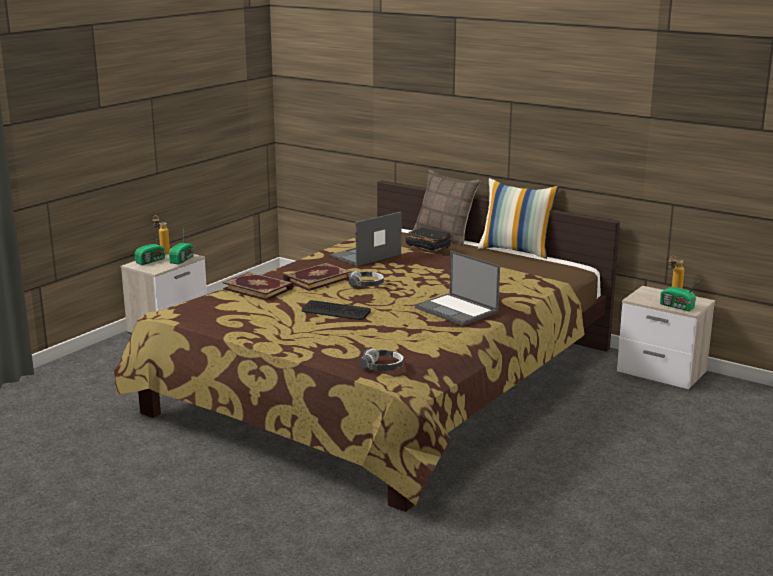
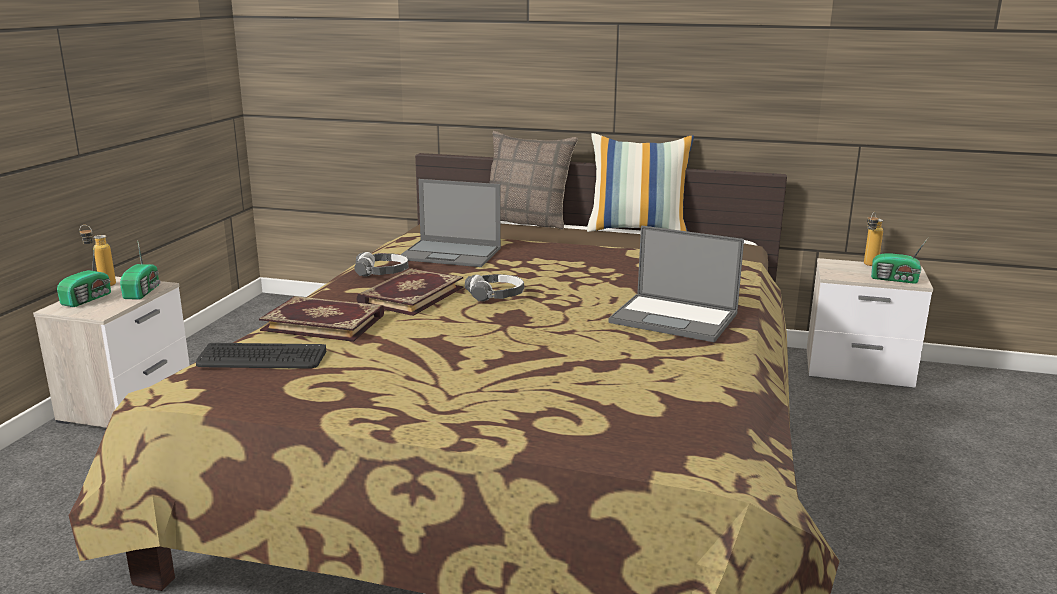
camera: 20 degrees left, 0 degrees up
keyboard [302,300,371,320] -> keyboard moved to [196,343,326,369]
laptop [330,212,402,266] -> laptop turned 105 degrees counterclockwise [400,179,501,267]
headphones [359,348,404,371] -> headphones moved to [354,252,409,276]
black book [406,227,453,252] -> none

